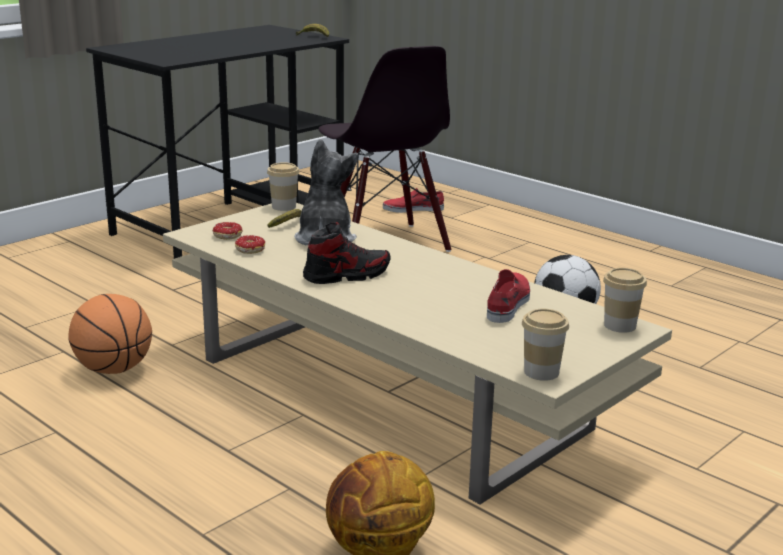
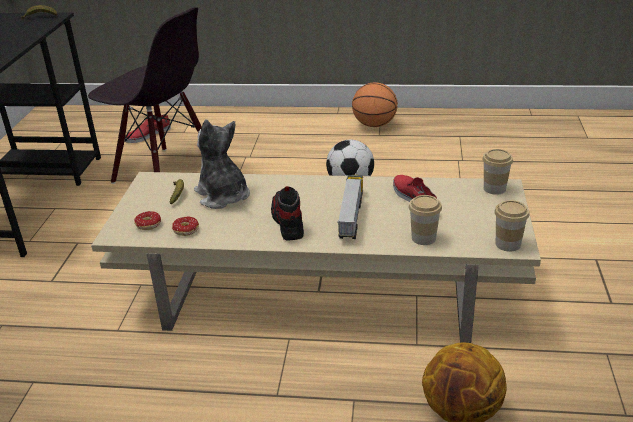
camera: 35 degrees left, 10 degrees up
basketball [68,294,152,374] -> basketball moved to [352,82,398,127]
cup [267,162,299,211] -> cup moved to [409,195,442,245]
shoe [303,222,391,284] -> shoe turned 45 degrees counterclockwise [271,186,304,240]
none -> toy truck [338,175,363,239]

